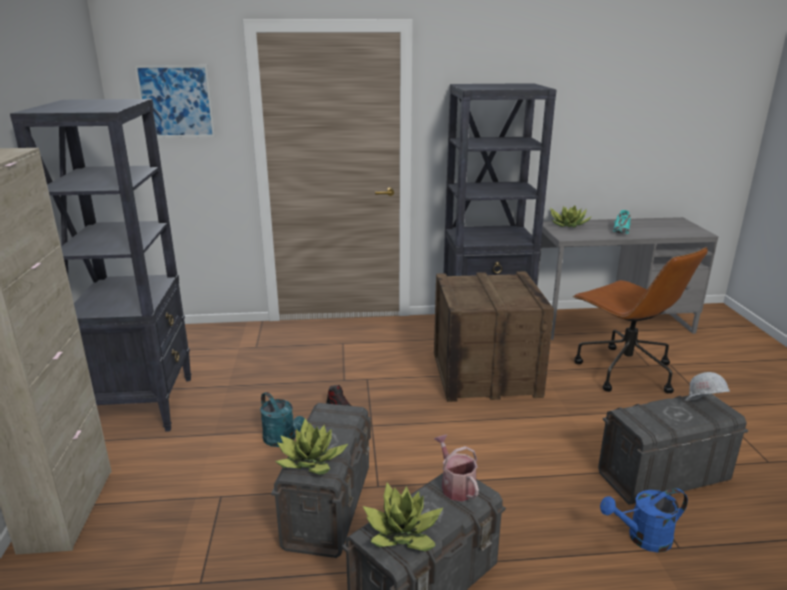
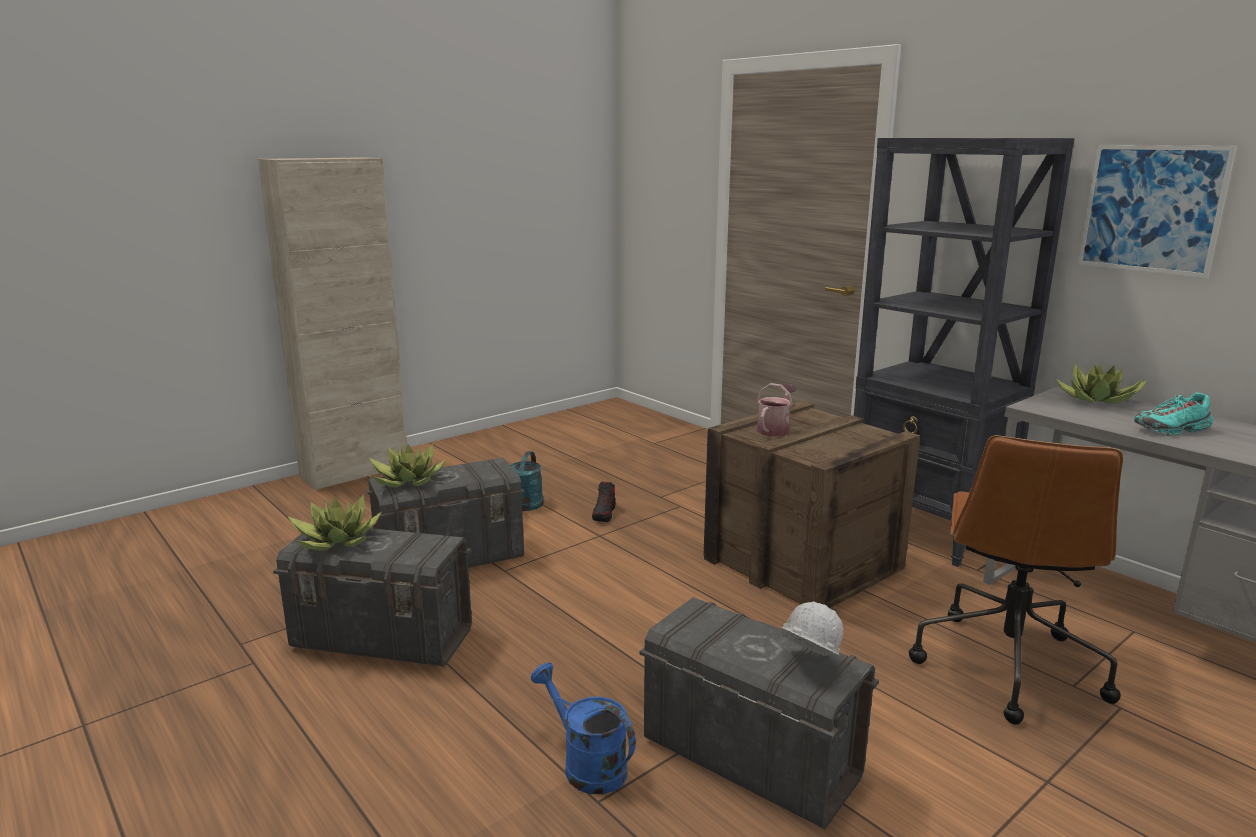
camera: 55 degrees right, 5 degrees down
black bookcase [10,99,192,432] -> none
picture [134,65,215,138] -> picture moved to [1078,145,1237,278]
watering can [434,434,479,501] -> watering can moved to [757,383,796,437]

